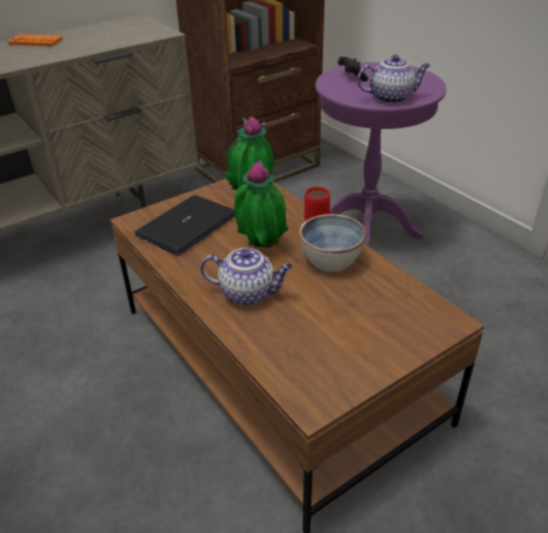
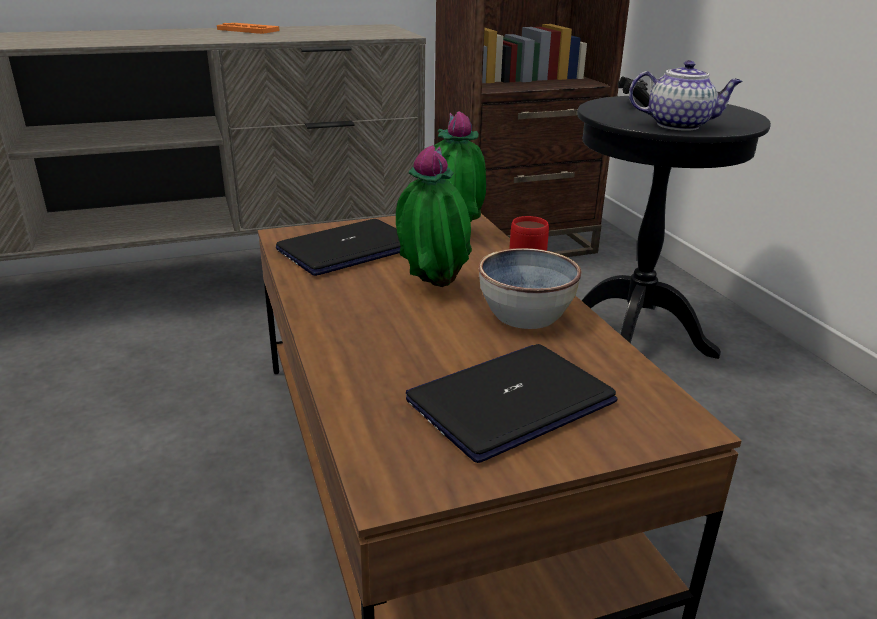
camera: 15 degrees right, 10 degrees down
teapot [200,248,293,306] -> none
purple side table [315,62,446,246] -> black side table [577,96,771,359]
none -> laptop [406,344,617,463]

